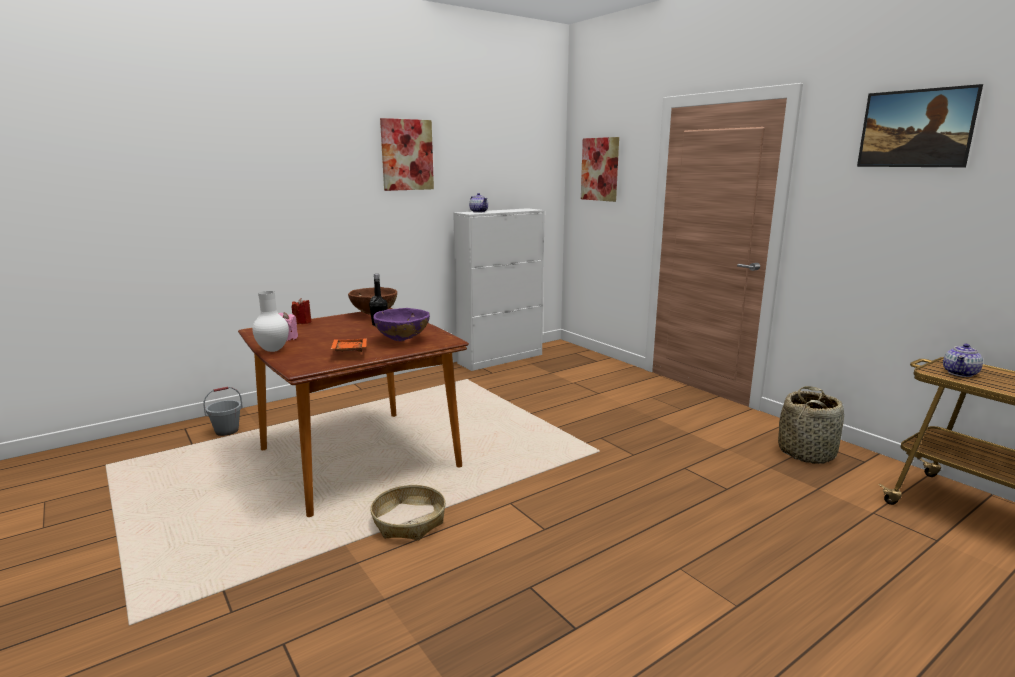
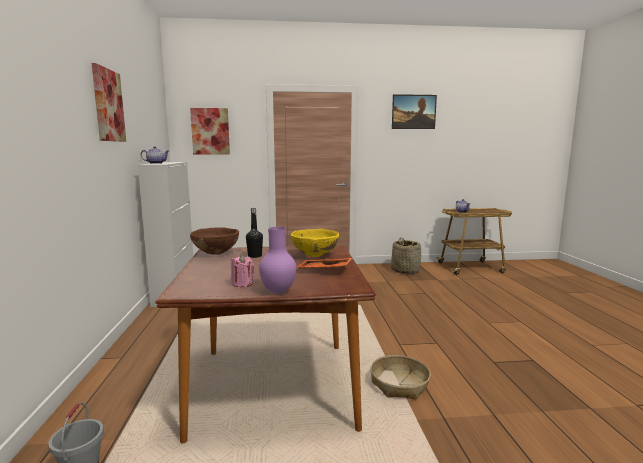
camera: 60 degrees left, 5 degrees down
white vase [252,291,289,352] -> purple vase [259,227,296,293]
red candle [292,298,312,324] -> none
purple bowl [373,308,430,341] -> yellow bowl [290,229,339,257]

